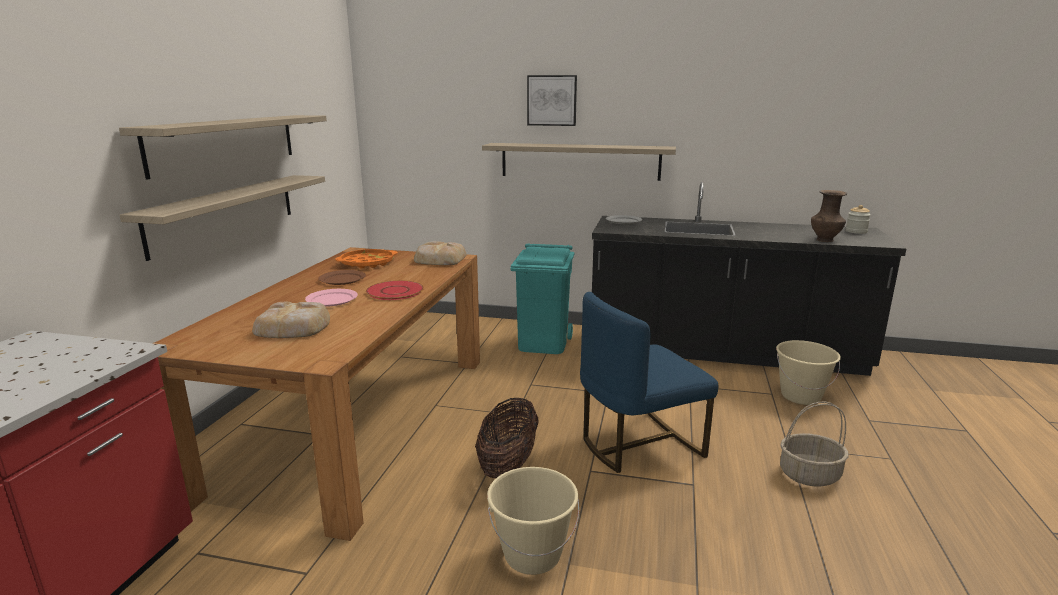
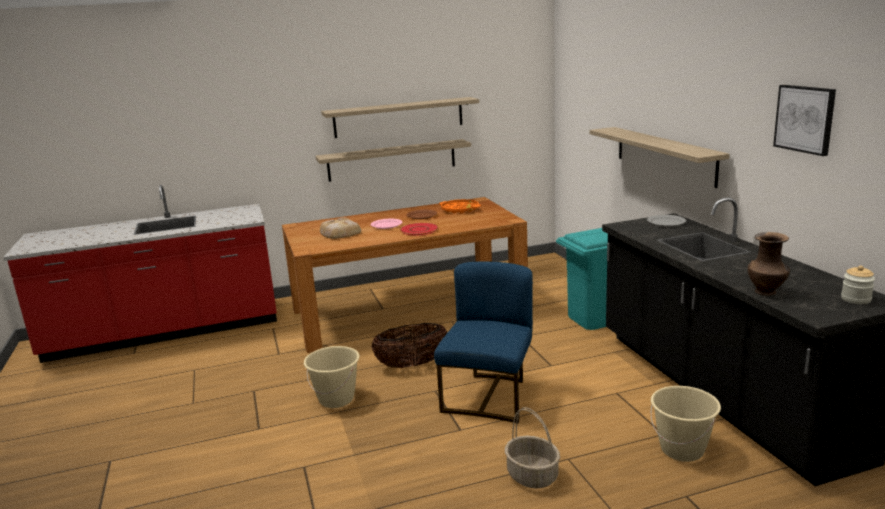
camera: 60 degrees right, 0 degrees up
bread [414,241,466,265] -> none
picture [527,75,577,126] -> picture moved to [773,85,836,156]
blue chair [580,292,718,473] -> blue chair turned 75 degrees clockwise [434,261,533,423]

